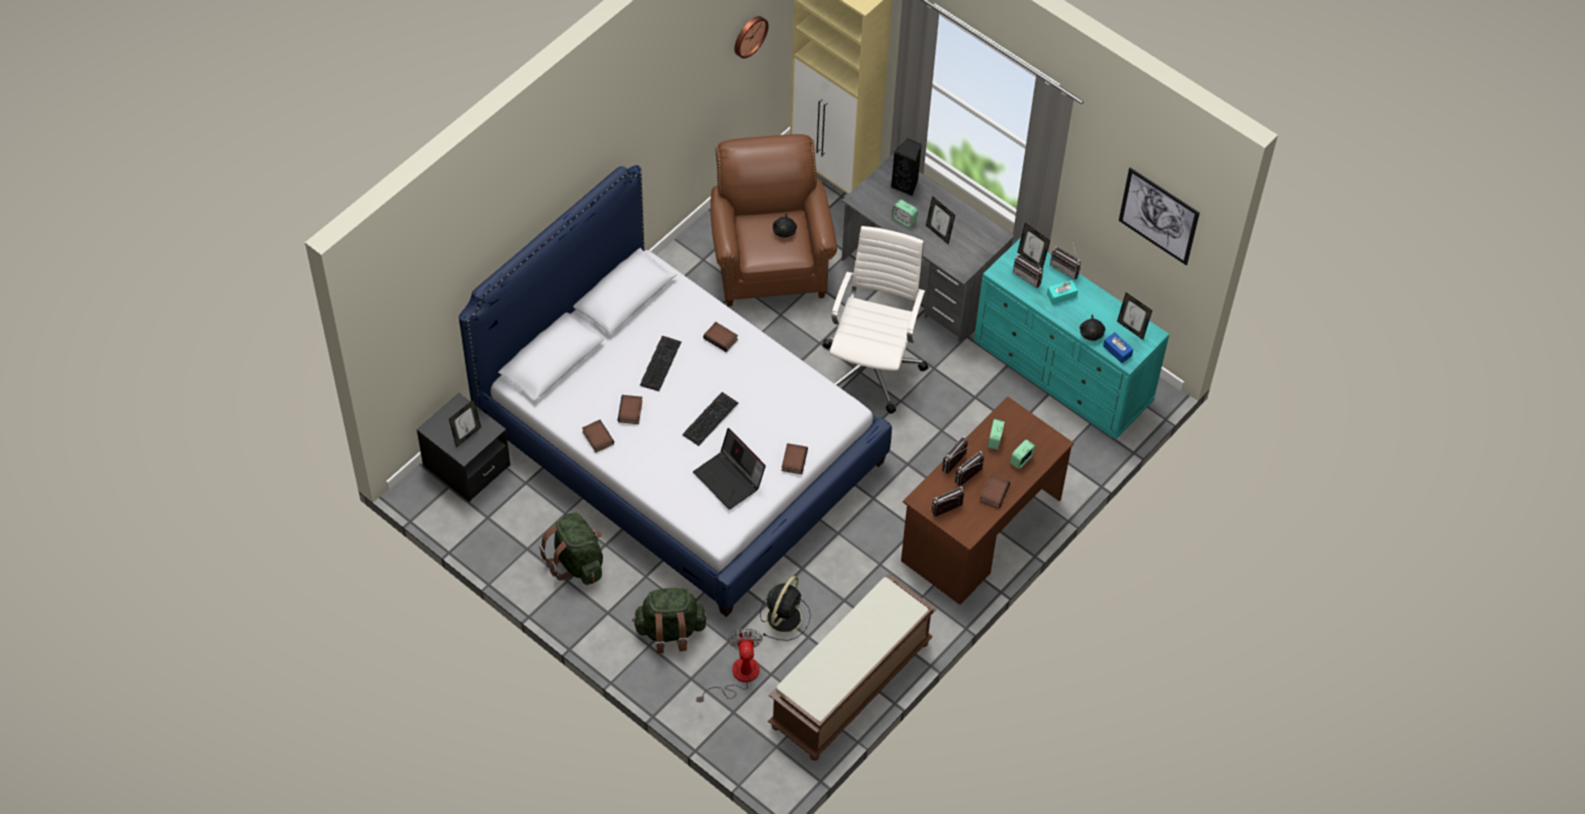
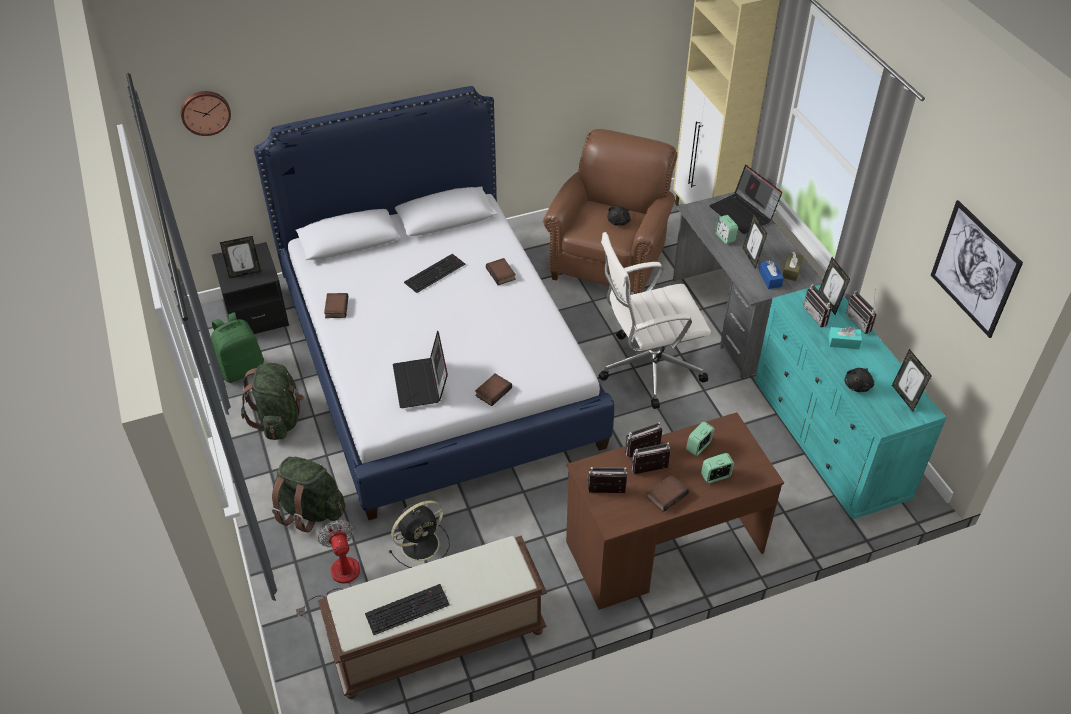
camera: 30 degrees right, 10 degrees down
book [618,395,643,424] -> none
keyboard [682,392,738,446] -> keyboard moved to [365,584,450,635]
fan [696,629,763,703] -> fan turned 45 degrees counterclockwise [296,520,360,617]
wall clock [734,16,769,59] -> wall clock moved to [181,91,231,136]
white office chair [823,226,929,414] -> white office chair turned 150 degrees counterclockwise [599,232,711,409]
black speaker [891,138,922,196] -> laptop [709,165,782,234]
blue tissue box [1103,332,1133,363] -> blue tissue box moved to [759,261,784,289]
none -> green backpack [211,312,264,383]
none -> brown tissue box [782,252,803,281]

